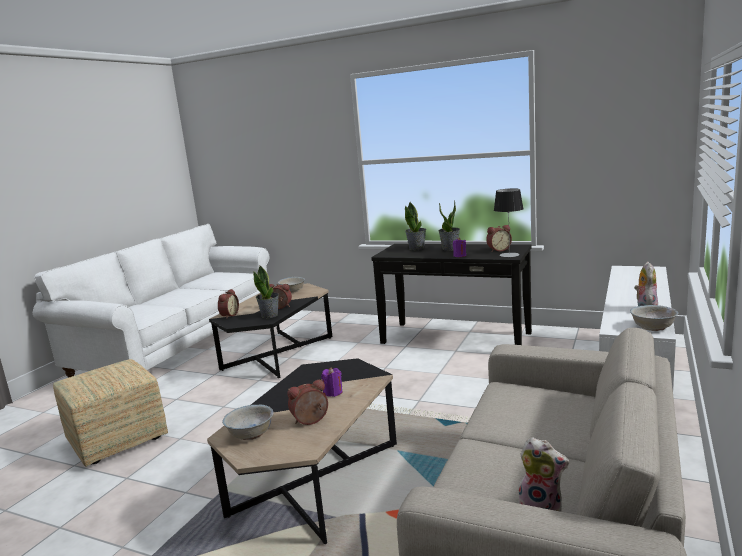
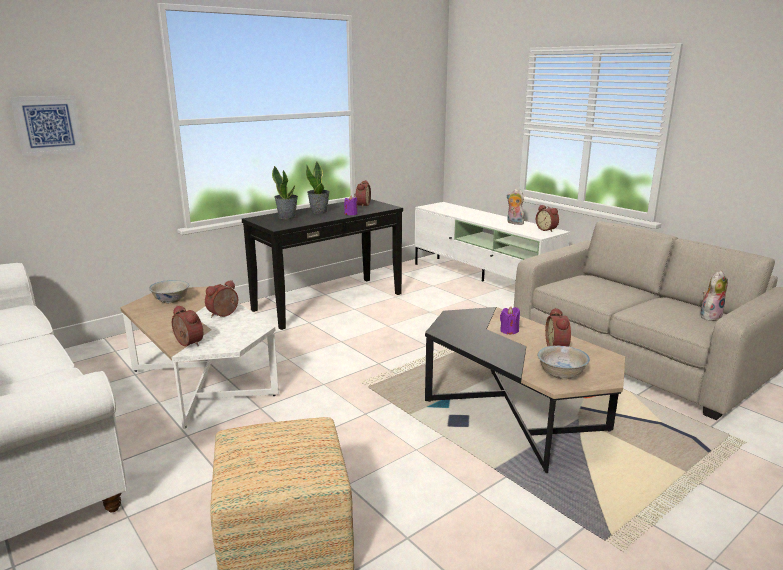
camera: 65 degrees left, 5 degrees up
black coffee table [209,283,332,378] -> white coffee table [120,286,279,429]
potted plant [253,266,279,318] -> none
table lamp [494,188,524,257] -> none
white bowl [630,305,678,331] -> alarm clock [536,205,559,232]
none -> picture [10,95,84,156]

